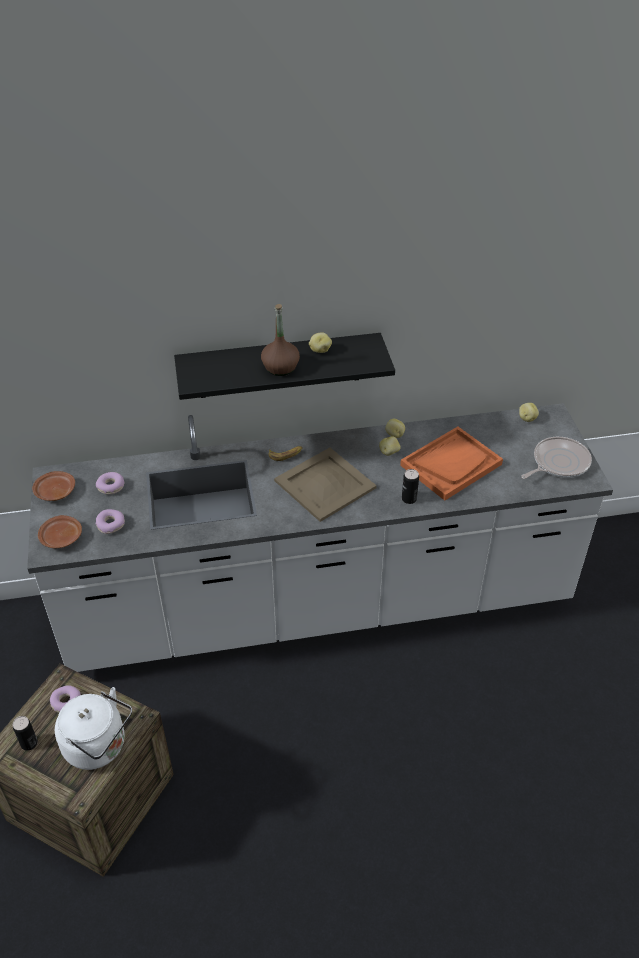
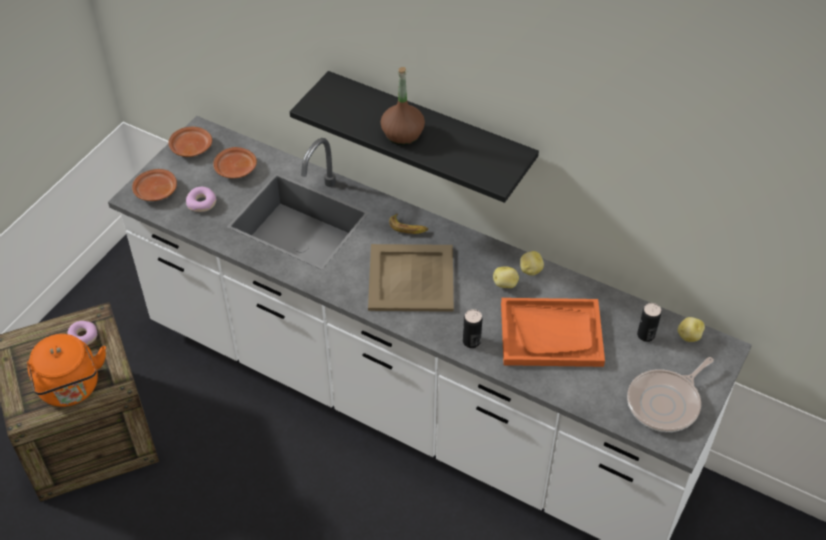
camera: 40 degrees right, 5 degrees up
can [13,716,38,751] -> can moved to [637,303,661,342]
white kettle [55,687,132,770] -> orange kettle [27,334,106,407]
donut [96,472,125,494] -> brown plate [213,147,257,178]
potato [309,333,332,353] -> none
frying pan [521,437,592,479] -> frying pan turned 135 degrees clockwise [627,357,714,432]

